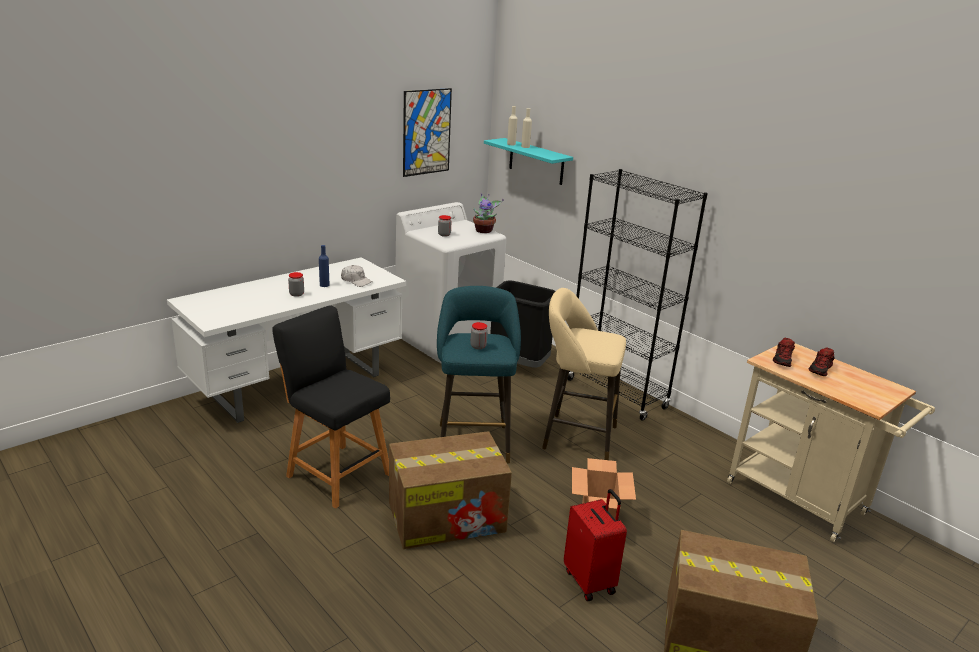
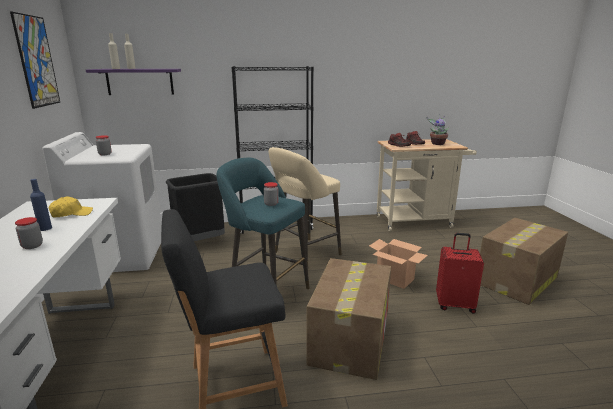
camera: 55 degrees left, 5 degrees down
white cap [341,265,372,287] -> yellow cap [49,197,93,218]
potted plant [473,193,504,233] -> potted plant moved to [427,114,449,145]
turquoise shelf [484,138,573,185] -> purple shelf [86,69,181,95]

